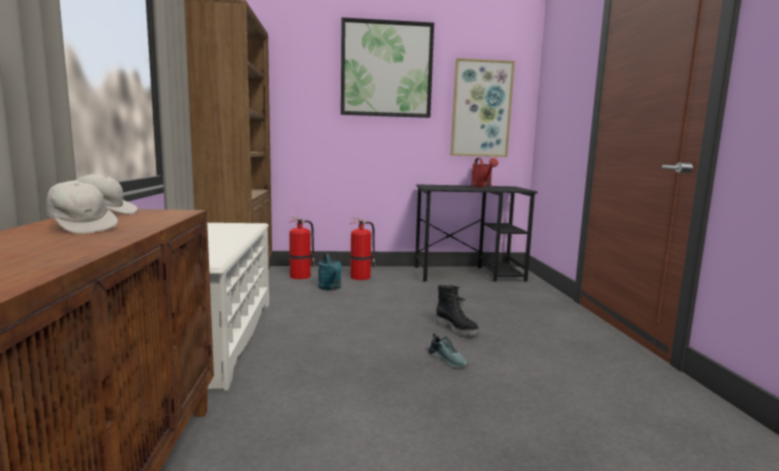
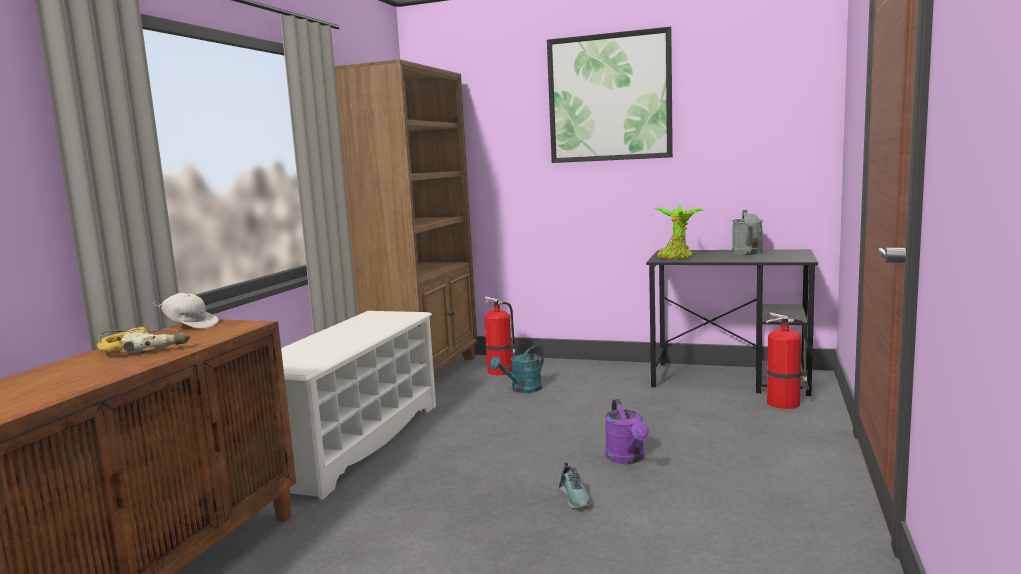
camera: 25 degrees right, 0 degrees up
white cap [46,180,118,234] -> power drill [97,327,190,353]
turquoise watering can [318,253,342,290] -> turquoise watering can turned 45 degrees clockwise [490,346,544,393]
fire extinguisher [350,217,376,280] -> fire extinguisher moved to [766,312,809,409]
black boot [436,285,479,336] -> purple watering can [605,399,649,464]
picture [451,58,515,157] -> none
red watering can [471,158,498,188] -> grey watering can [732,210,763,255]
none -> potted plant [654,205,704,260]

